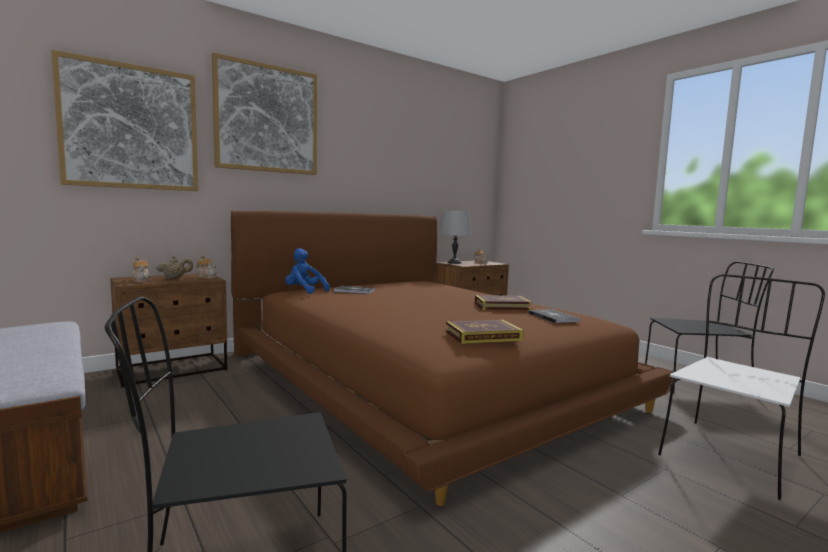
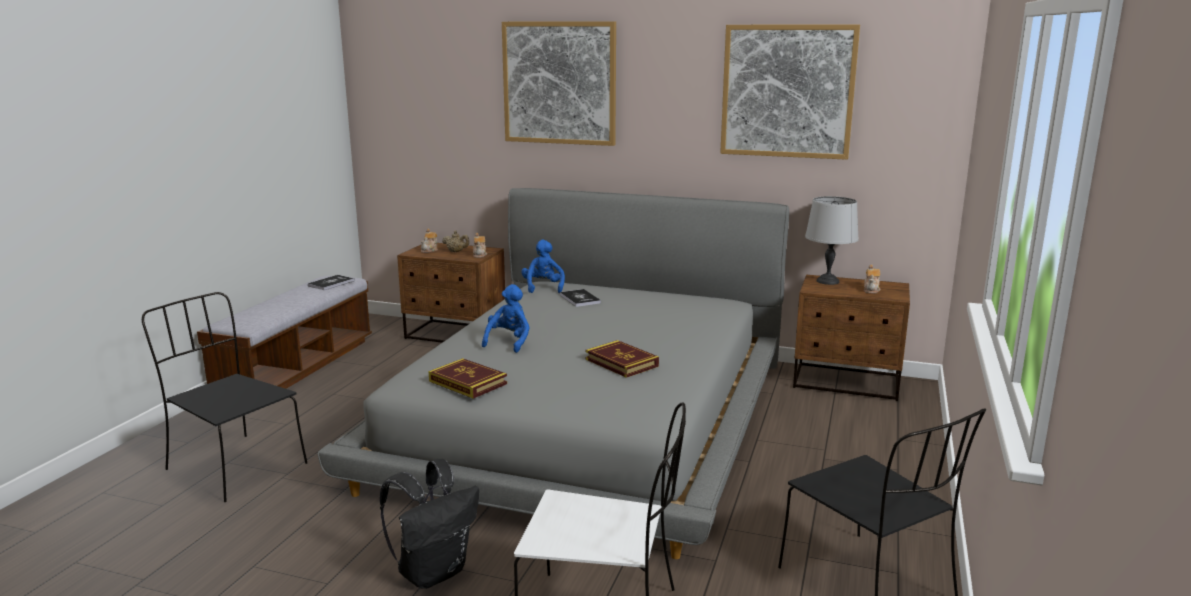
camera: 55 degrees right, 10 degrees up
picture [51,50,198,191] -> picture moved to [720,25,860,160]
brown bed [231,211,674,506] -> grey bed [317,188,789,559]
book [528,309,580,323] -> book moved to [308,275,354,290]
none -> black backpack [380,459,479,589]
none -> blue plush toy [482,284,530,353]

